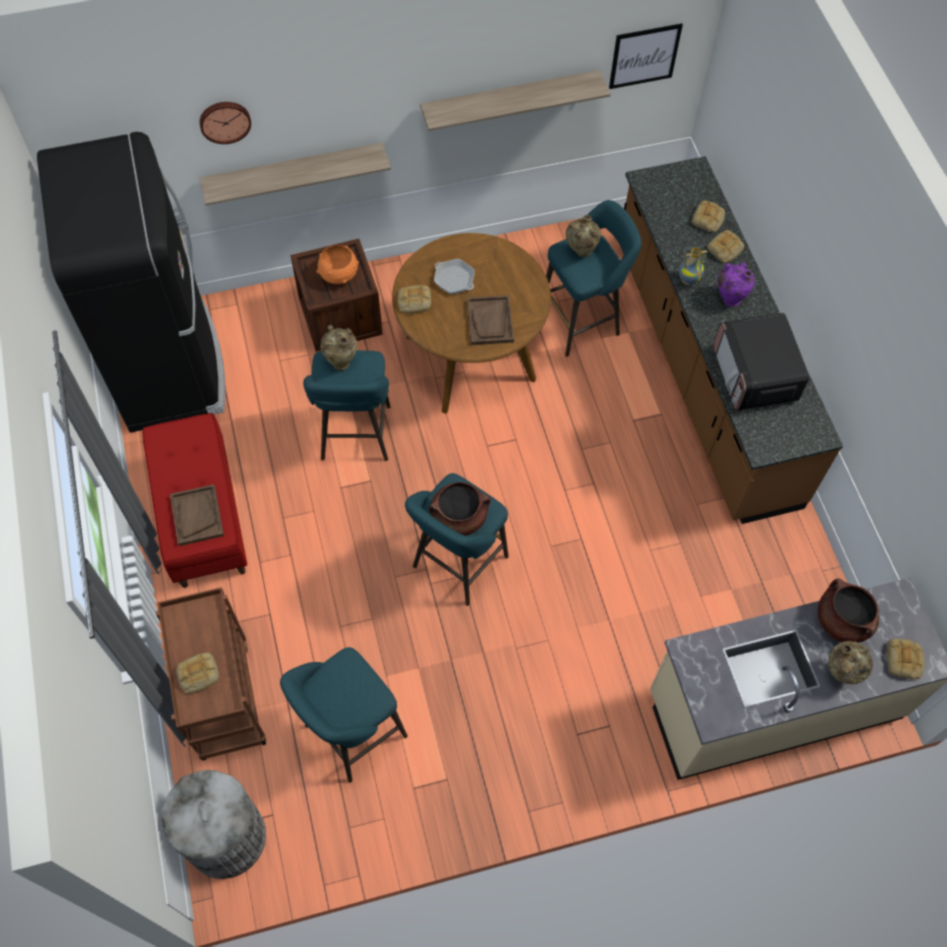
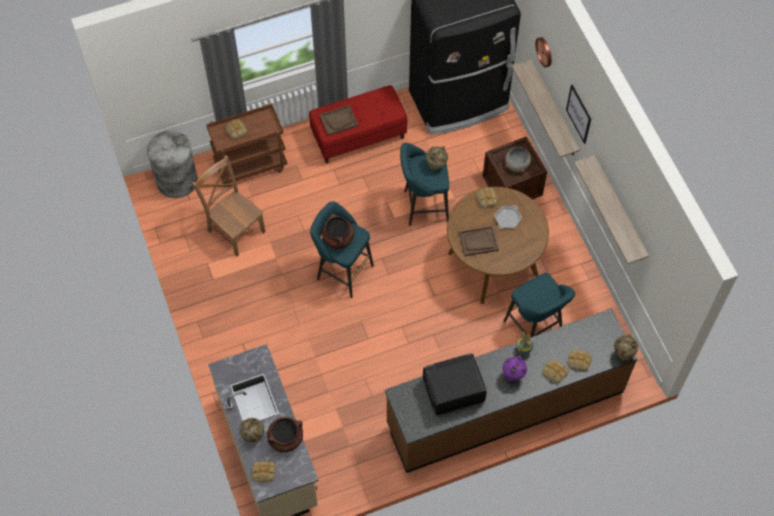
camera: 85 degrees right, 0 degrees up
turquoise stool [280,647,408,782] -> brown chair [192,155,266,256]
orange bowl [317,245,359,284] -> grey bowl [505,147,532,172]
beige vase [566,215,601,257] -> beige vase moved to [614,334,639,361]
picture [609,23,683,89] -> picture moved to [566,85,591,144]

